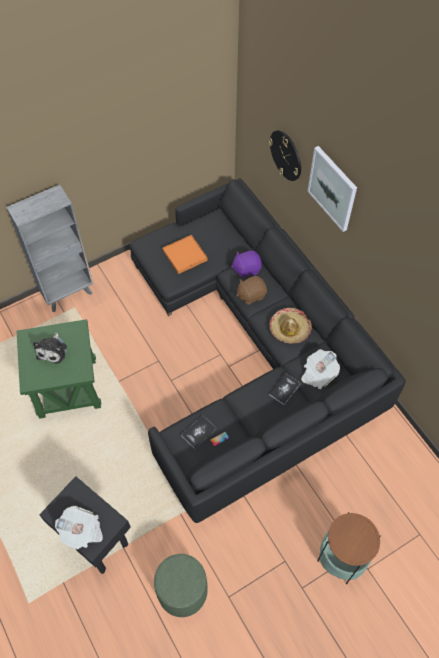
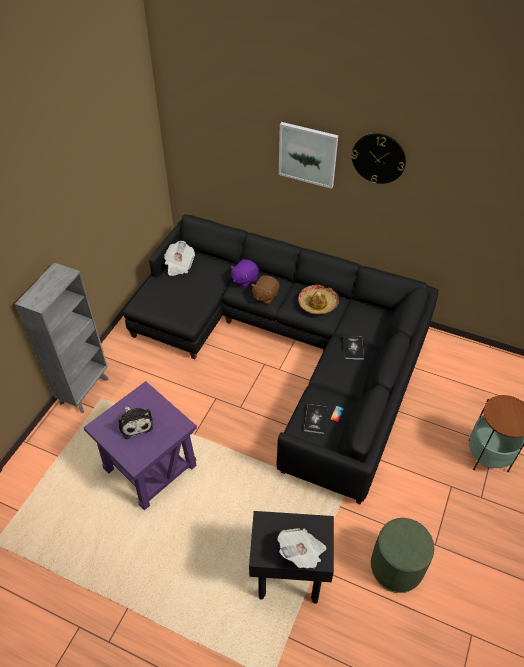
camera: 35 degrees left, 10 degrees down
green side table [16,319,101,419] -> purple side table [83,381,197,510]
orange tray [163,235,208,274] -> none
wall clock [269,130,301,181] -> wall clock moved to [351,133,406,184]
newspaper [301,349,340,389] -> newspaper moved to [164,241,195,276]

